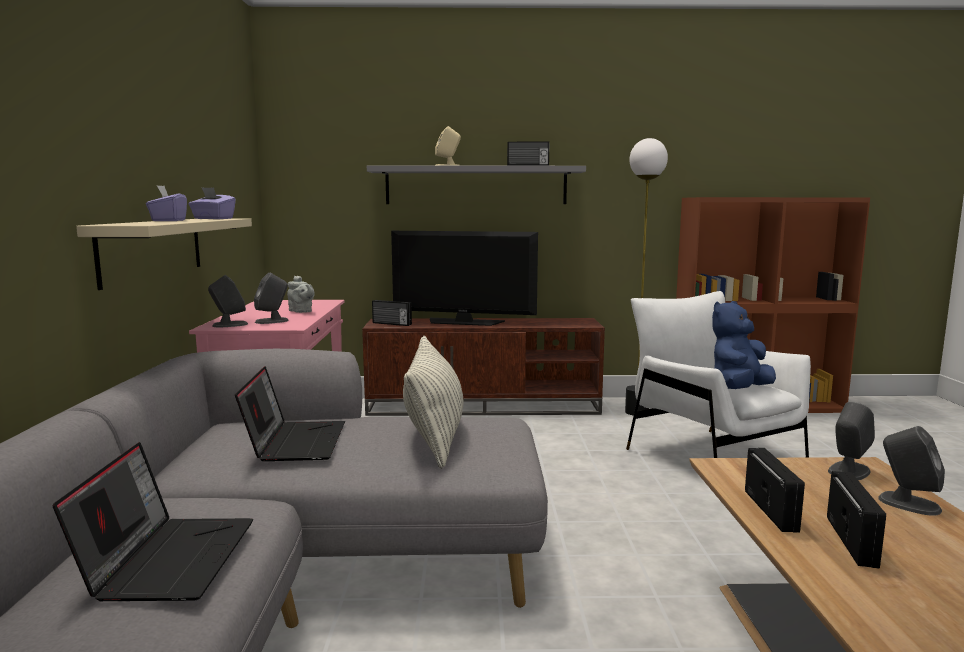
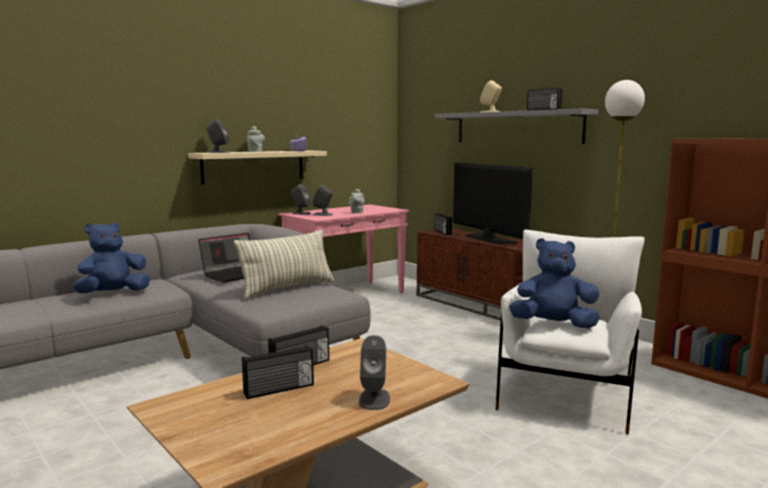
camera: 50 degrees right, 0 degrees up
laptop [53,442,253,601] -> blue plush toy [73,223,150,293]
purple tissue box [146,185,187,221] -> grey teapot [247,126,265,152]
grey speaker [828,402,875,480] -> grey speaker moved to [206,119,230,153]

